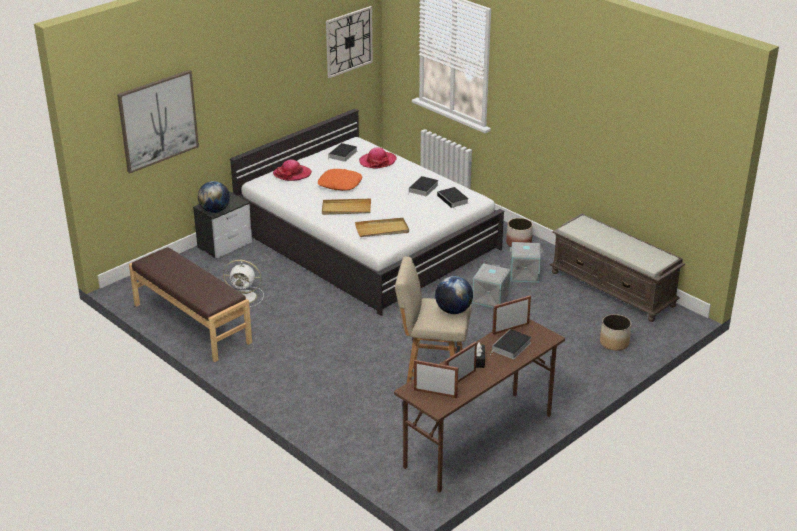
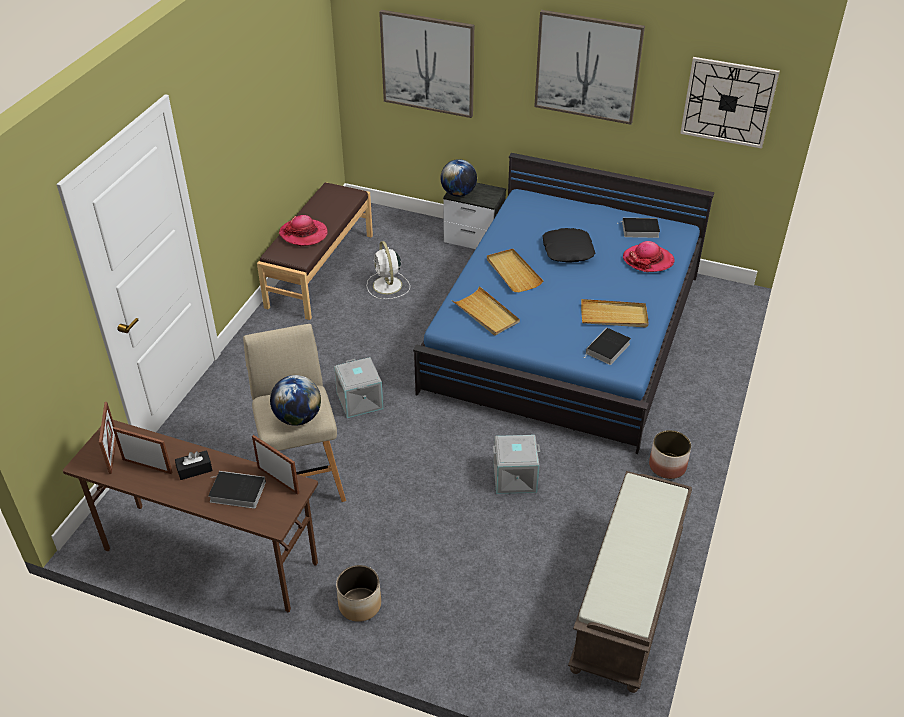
camera: 65 degrees right, 10 degrees up
white bed [230,109,504,316] -> blue bed [413,153,714,454]
hat [273,159,312,181] -> hat moved to [279,215,328,246]
orange pillow [318,169,363,191] -> black pillow [542,228,595,263]
book [407,176,439,196] -> beige tray [581,299,649,327]
grey storage box [510,242,543,283] -> grey storage box moved to [334,357,383,418]
planter [600,314,631,351] -> planter moved to [336,565,381,622]
none -> picture [534,10,645,125]

